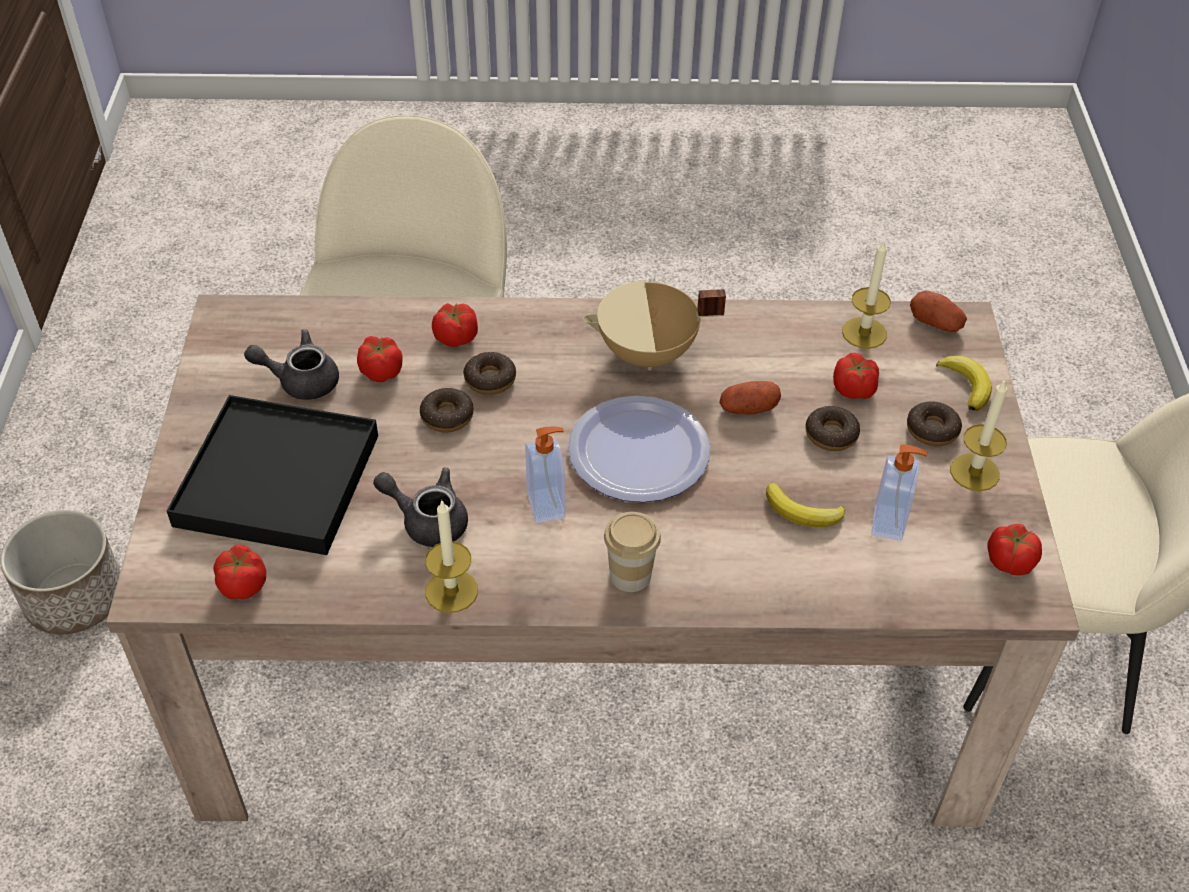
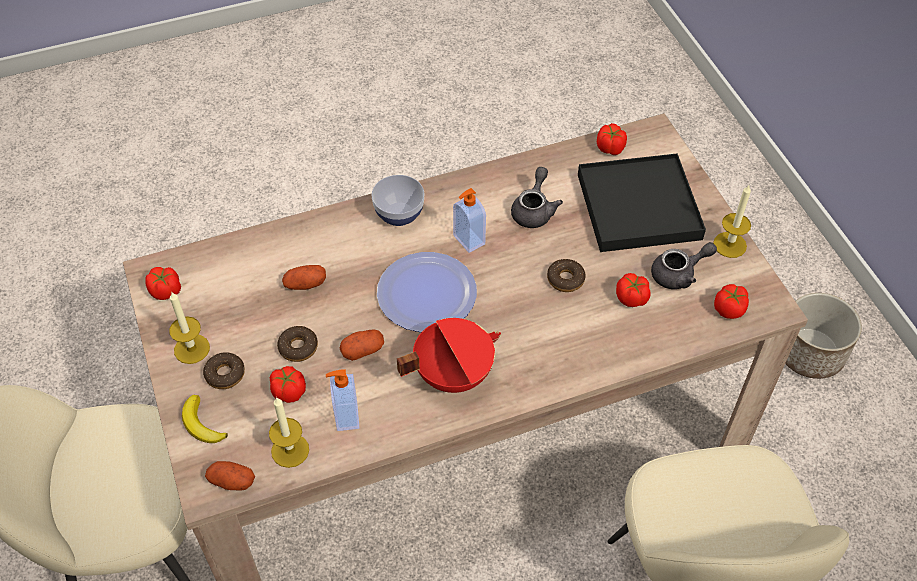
camera: 160 degrees right, 5 degrees up
grey teapot [373,468,468,547] -> grey teapot turned 75 degrees counterclockwise [511,167,563,228]
candle [425,499,478,613] -> candle moved to [713,185,751,258]
tomato [432,303,478,347] -> tomato moved to [714,284,749,319]
donut [463,352,516,395] -> none
beige cooking pot [583,281,726,370] -> red cooking pot [397,318,501,393]
cup [604,512,661,592] -> bowl [371,175,424,226]
banana [766,483,845,527] -> potato [282,265,326,290]
soap dispenser [871,445,927,541] -> soap dispenser moved to [326,369,359,431]

